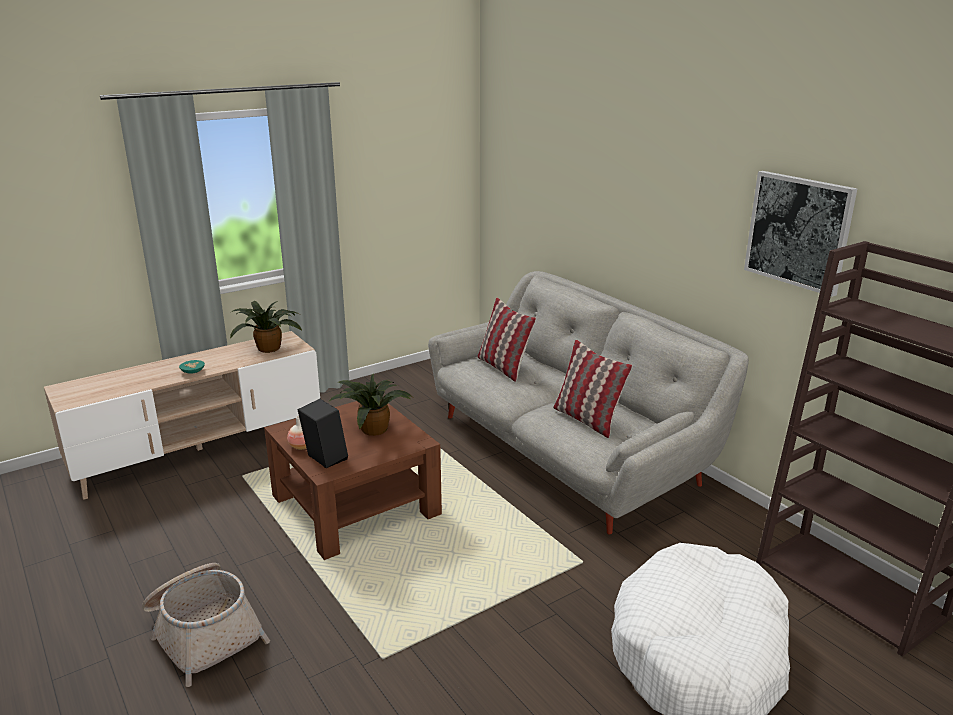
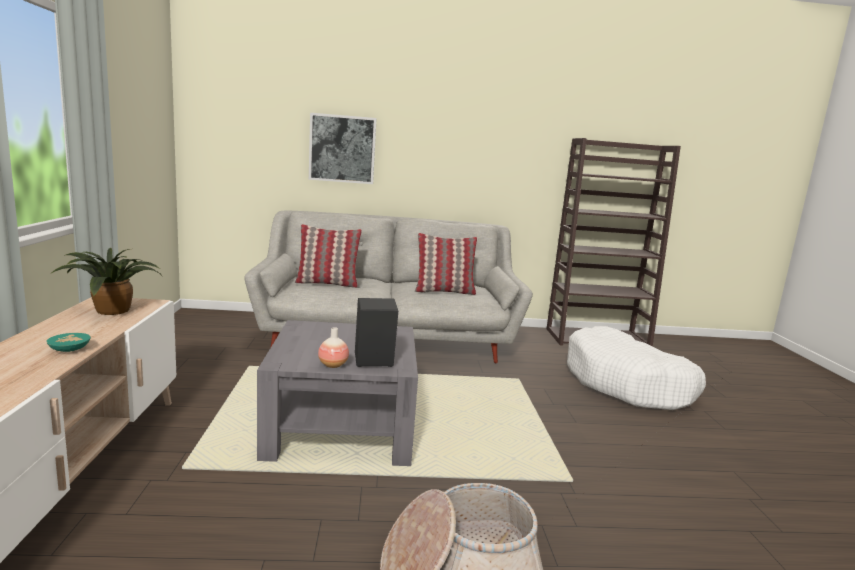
camera: 60 degrees left, 10 degrees down
brown coffee table [264,401,442,560] -> grey coffee table [257,320,418,466]
potted plant [328,374,412,436] -> none
picture [744,171,857,297] -> picture moved to [309,113,377,184]

